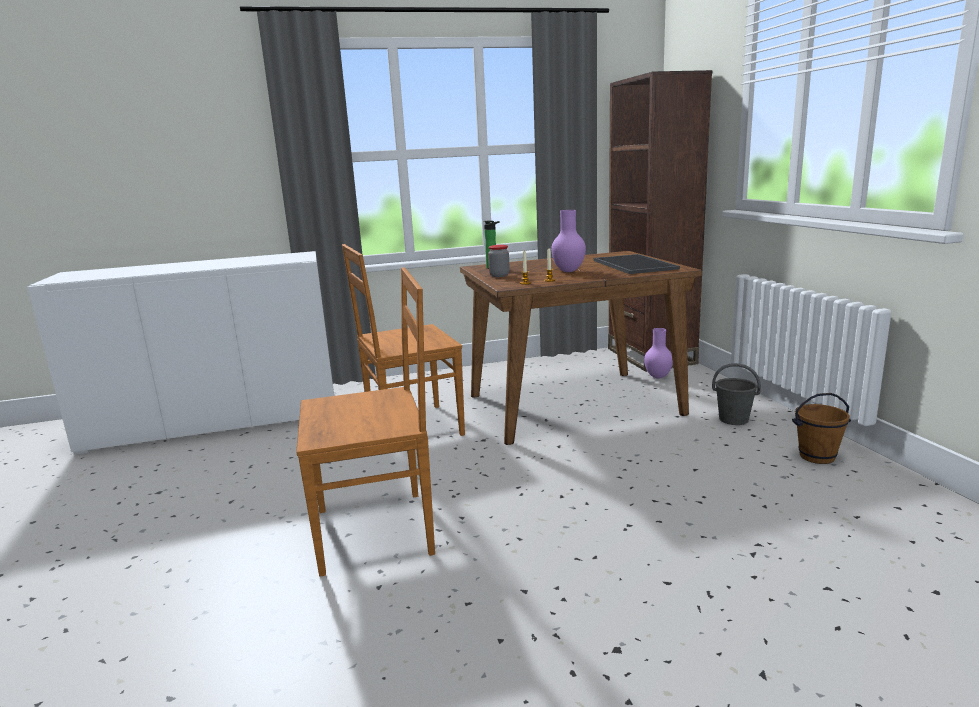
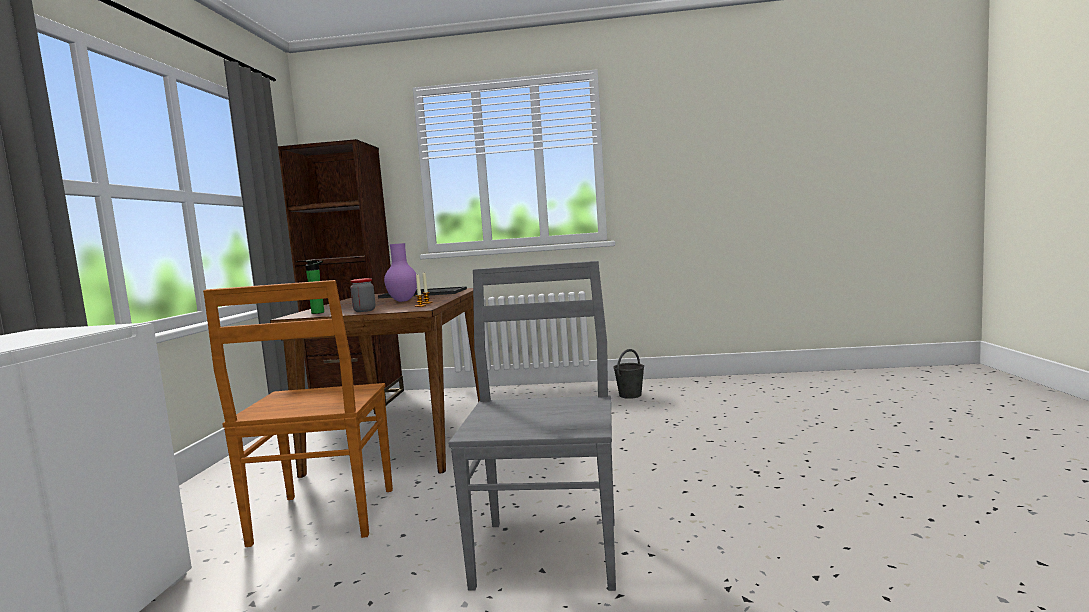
camera: 70 degrees left, 10 degrees down
brown chair [296,267,435,577] -> grey chair [448,261,616,591]
purple vase [644,328,673,379] -> none
grey bucket [712,363,761,425] -> grey bucket moved to [613,349,644,399]
brown bucket [792,393,851,464] -> none

